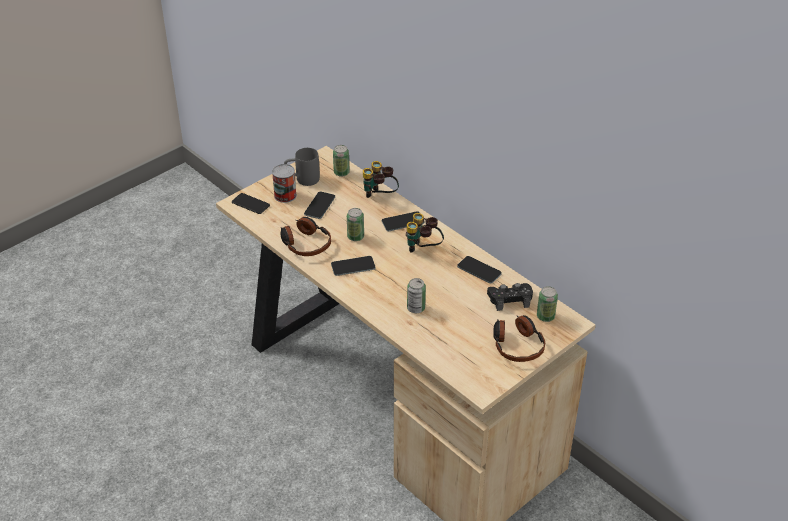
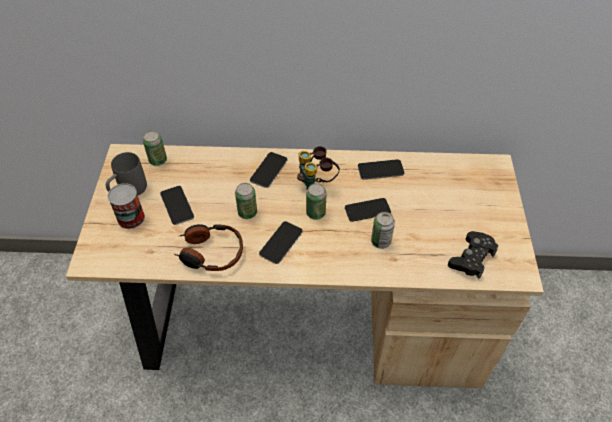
camera: 45 degrees left, 10 degrees up
phone [232,193,270,214] -> phone moved to [345,198,391,222]
binoculars [363,161,399,198] -> none
black game controller [487,283,533,311] -> black game controller moved to [448,231,499,279]
headphones [493,315,545,362] -> none
can [537,286,558,322] -> can moved to [306,183,327,220]

